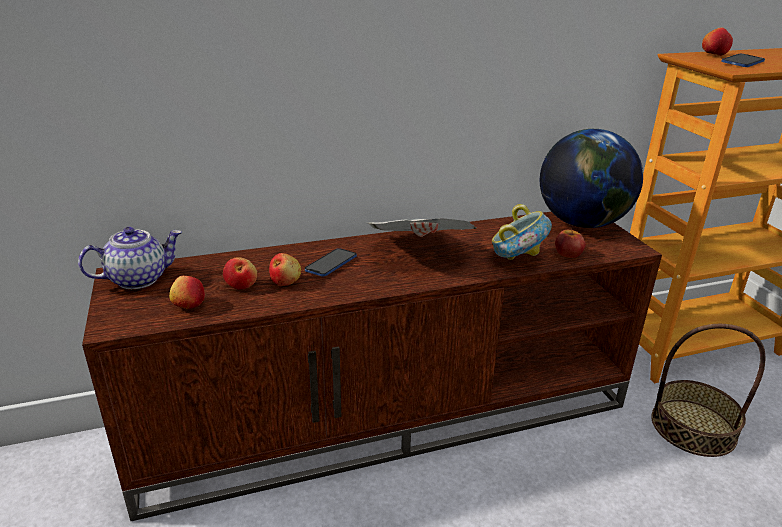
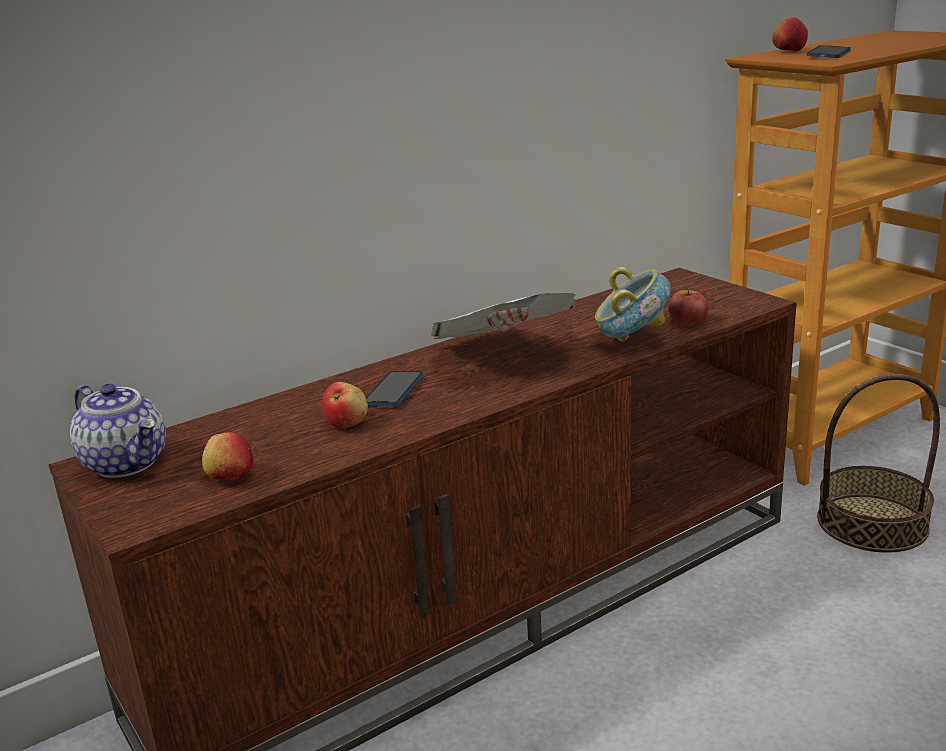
camera: 15 degrees left, 5 degrees down
teapot [78,227,182,289] -> teapot turned 90 degrees clockwise [70,384,166,478]
apple [223,257,257,290] -> none
globe [540,129,643,228] -> none

